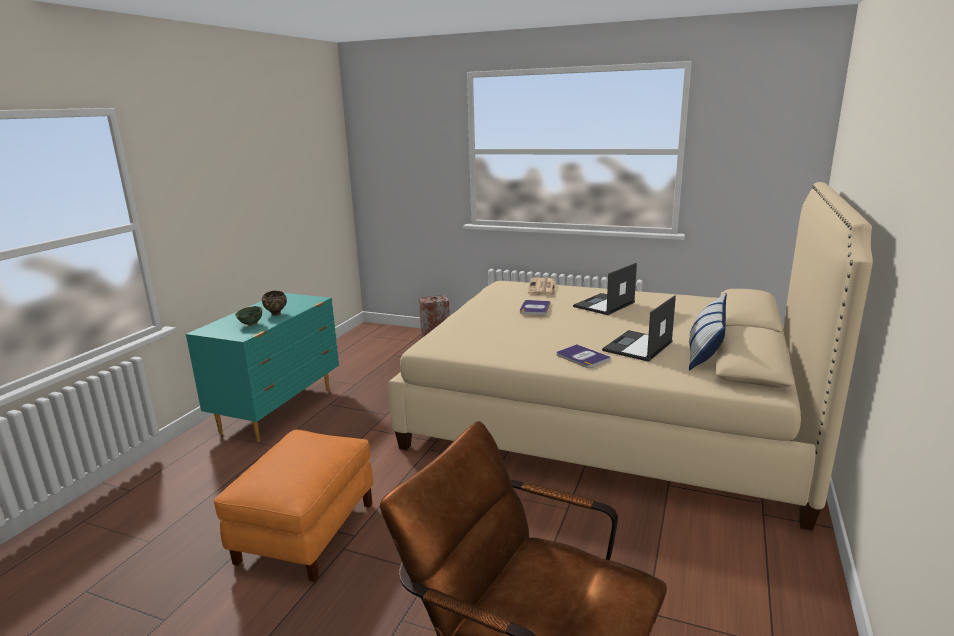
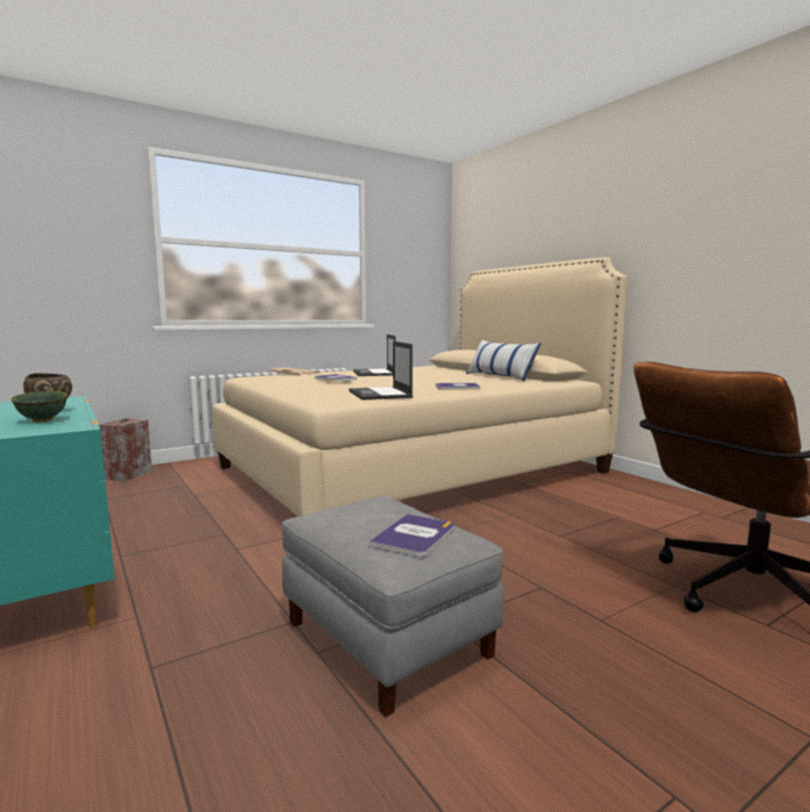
camera: 55 degrees left, 10 degrees down
orange ottoman [213,430,373,582] -> grey ottoman [282,496,504,717]
laptop [602,295,676,362] -> laptop moved to [349,341,413,400]
none -> book [369,514,454,557]

